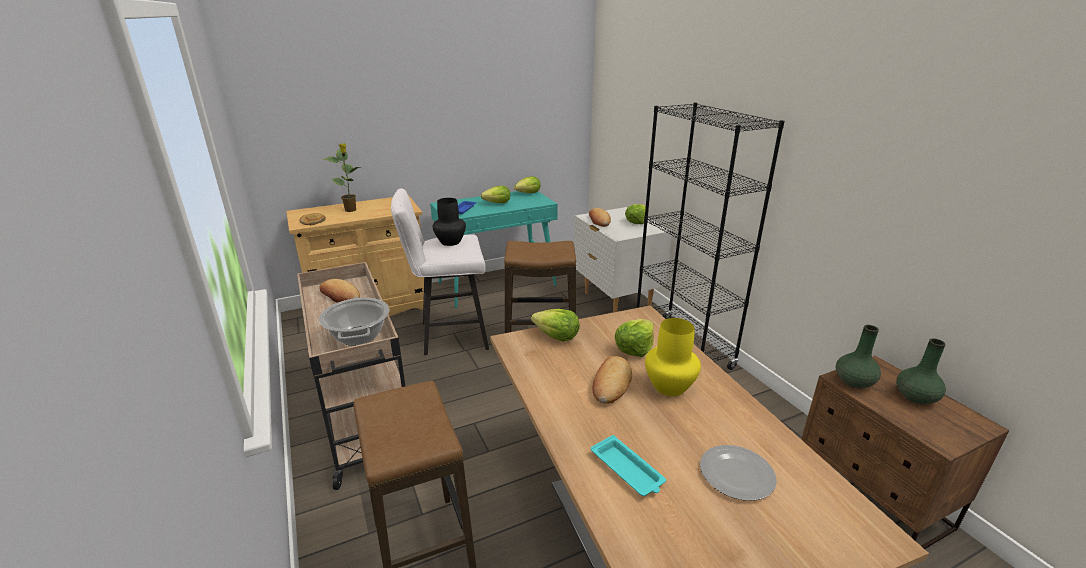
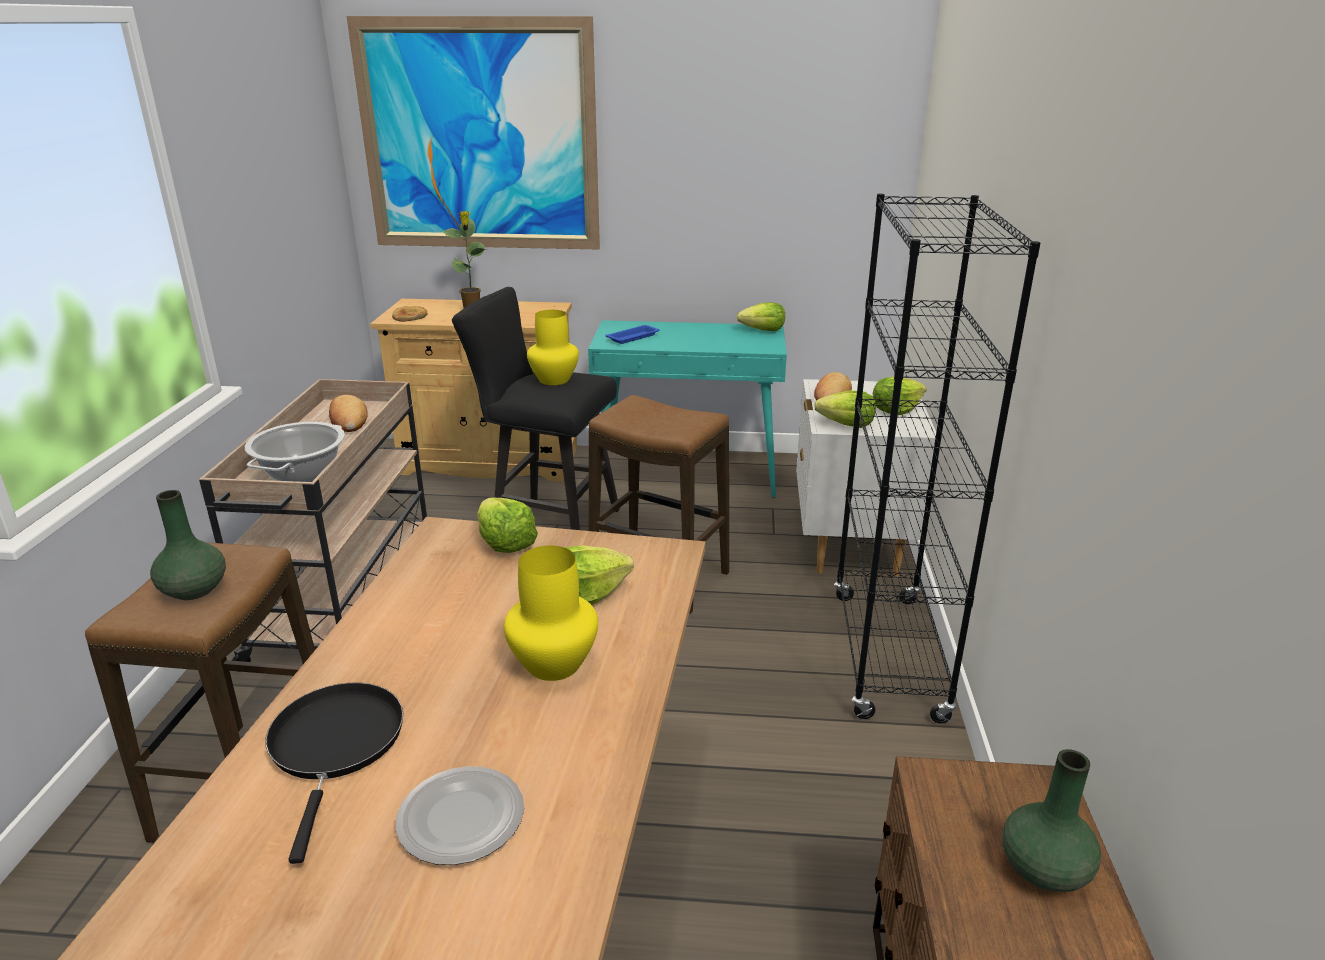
camera: 30 degrees right, 0 degrees up
white stool [391,189,489,355] -> black stool [452,287,620,530]
black vase [433,198,466,246] -> yellow vase [527,310,579,385]
lettuce [481,186,510,203] -> lettuce moved to [814,391,876,428]
turquoise tray [591,435,666,496] -> black frying pan [266,683,403,864]
bread [592,356,632,404] -> none
green vase [836,325,881,389] -> green vase moved to [150,490,226,600]
none -> picture [347,16,600,250]

